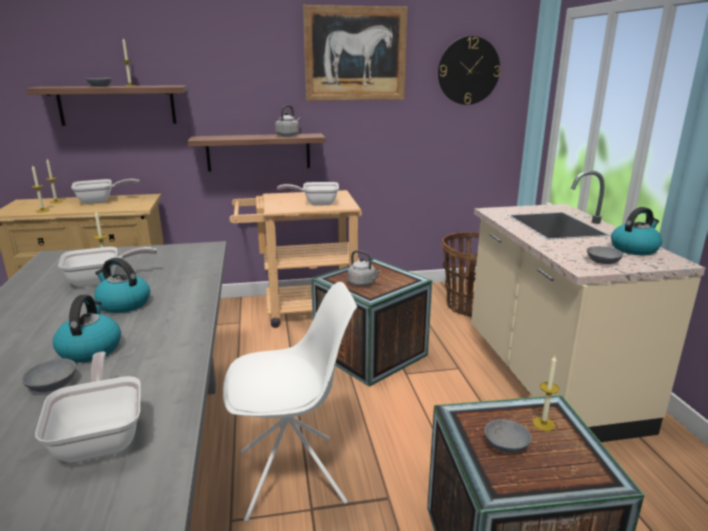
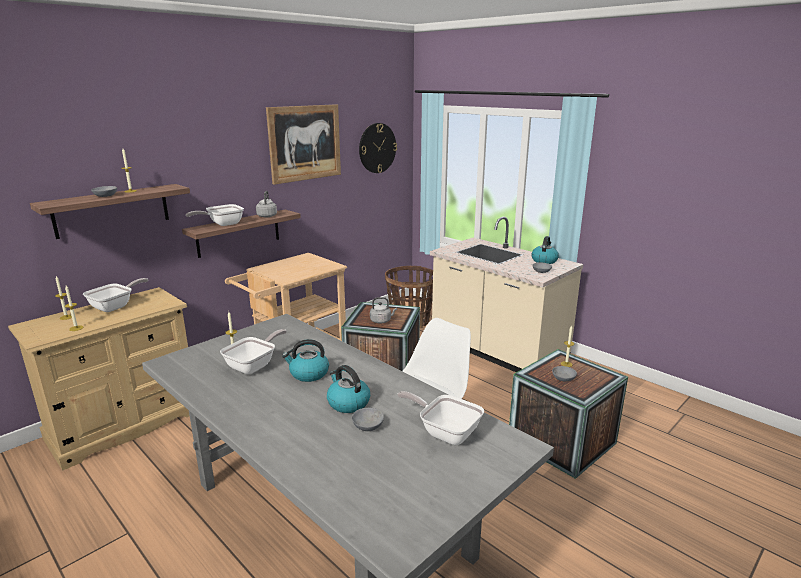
camera: 35 degrees left, 0 degrees up
frying pan [277,182,339,206] -> frying pan moved to [186,204,244,226]

